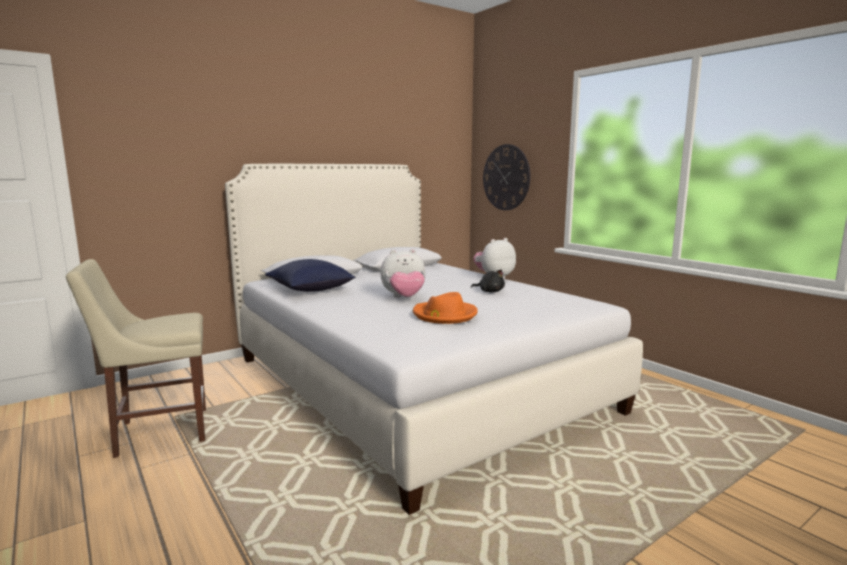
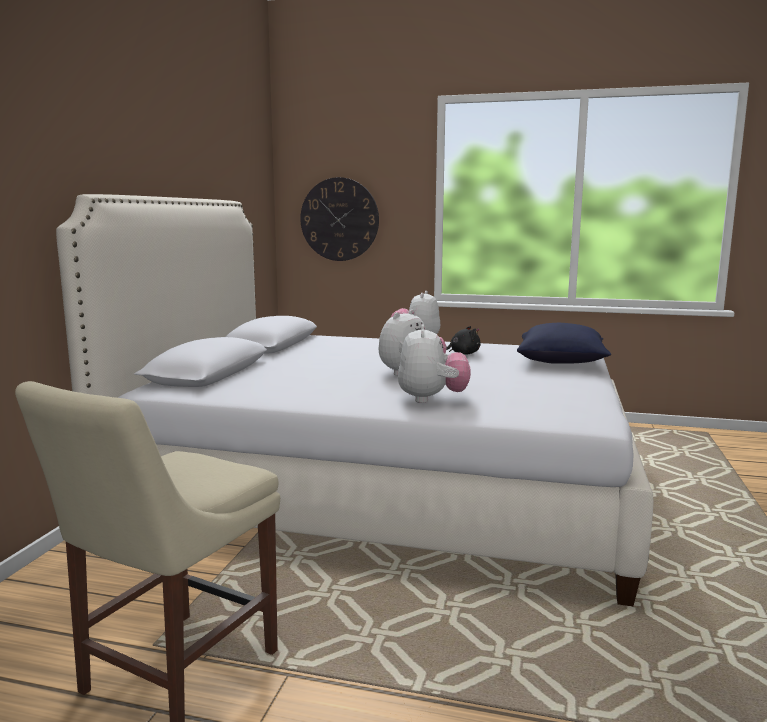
camera: 40 degrees left, 0 degrees up
blue pillow [265,259,356,292] -> blue pillow moved to [517,323,611,364]
orange hat [413,292,478,324] -> none
none -> plush toy [398,325,471,403]

